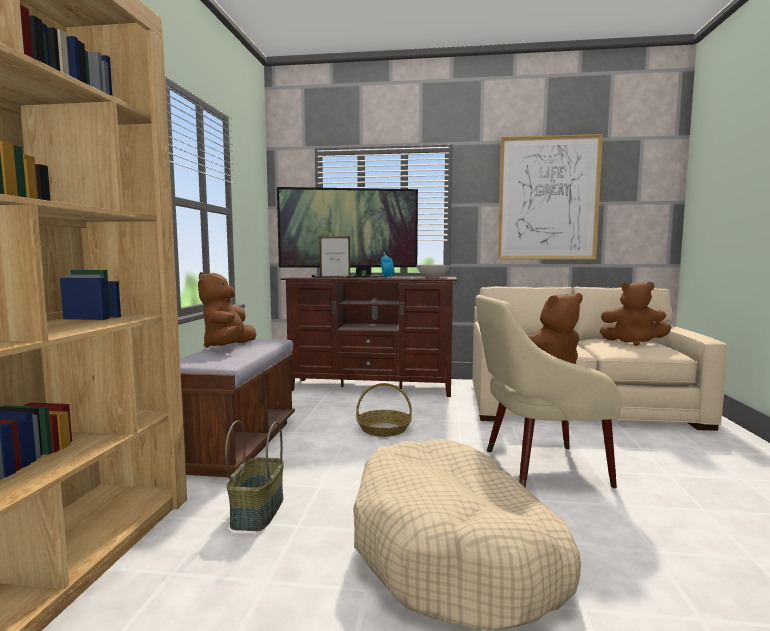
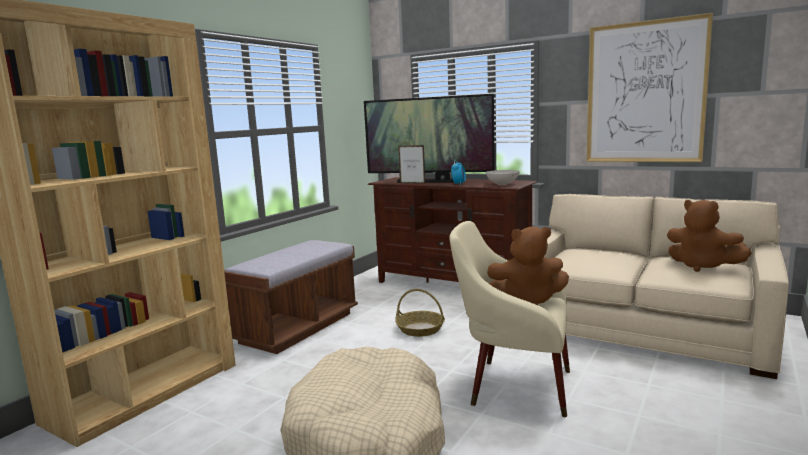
camera: 25 degrees right, 5 degrees up
brown plush toy [198,272,257,348] -> none
basket [225,420,284,531] -> none

